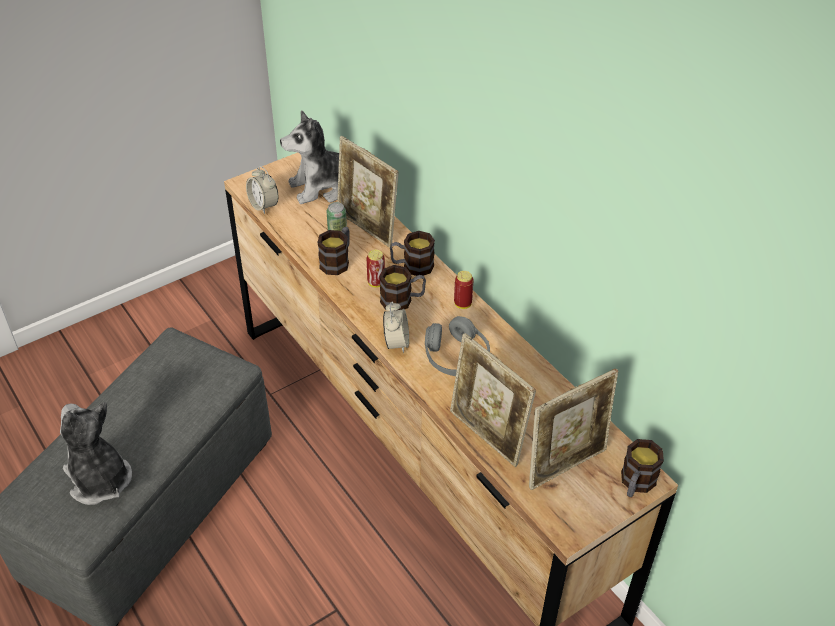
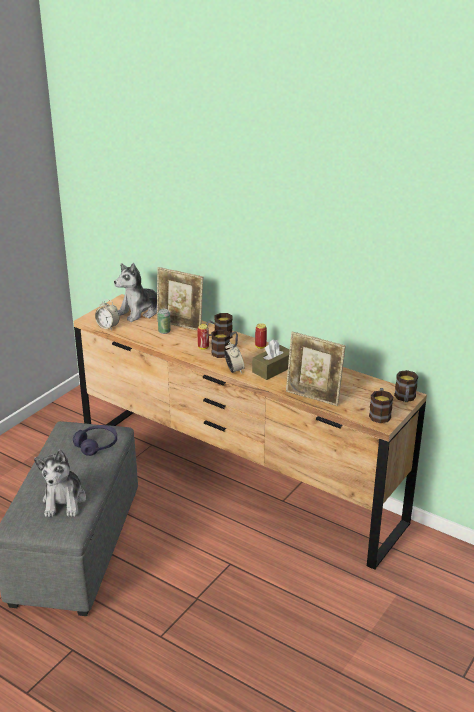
camera: 20 degrees left, 15 degrees down
plush toy [60,402,132,505] -> plush toy turned 120 degrees counterclockwise [34,450,86,517]
mug [317,227,350,275] -> mug moved to [369,388,393,423]
grey headphones [425,316,490,376] -> brown tissue box [252,339,290,380]
picture frame [529,368,618,490] -> none
none -> purple headphones [73,425,117,456]

